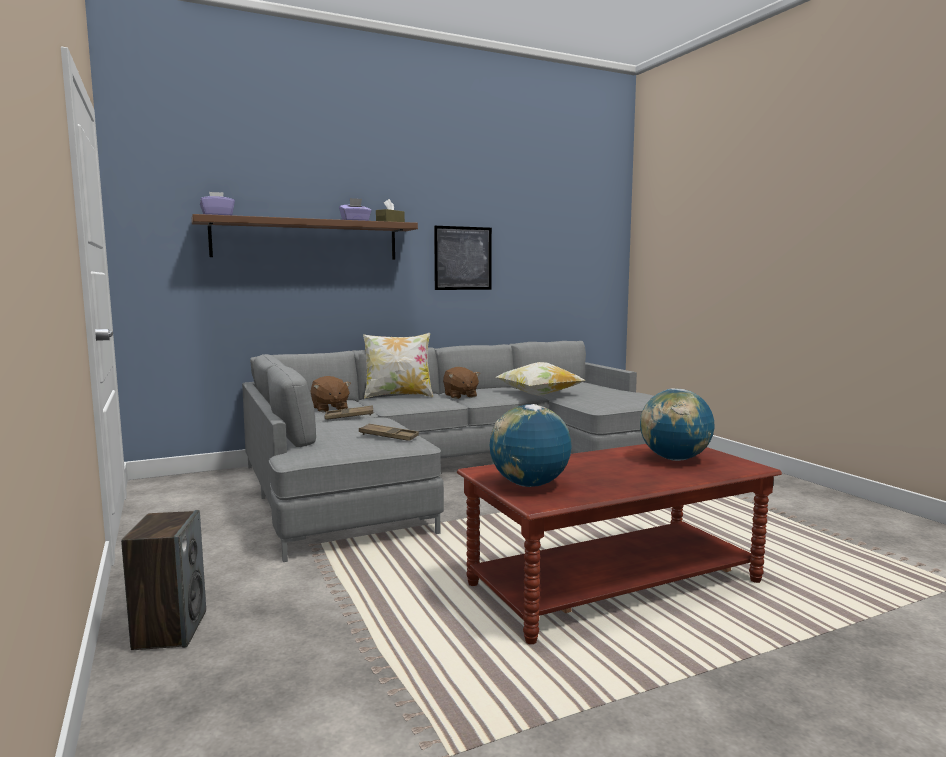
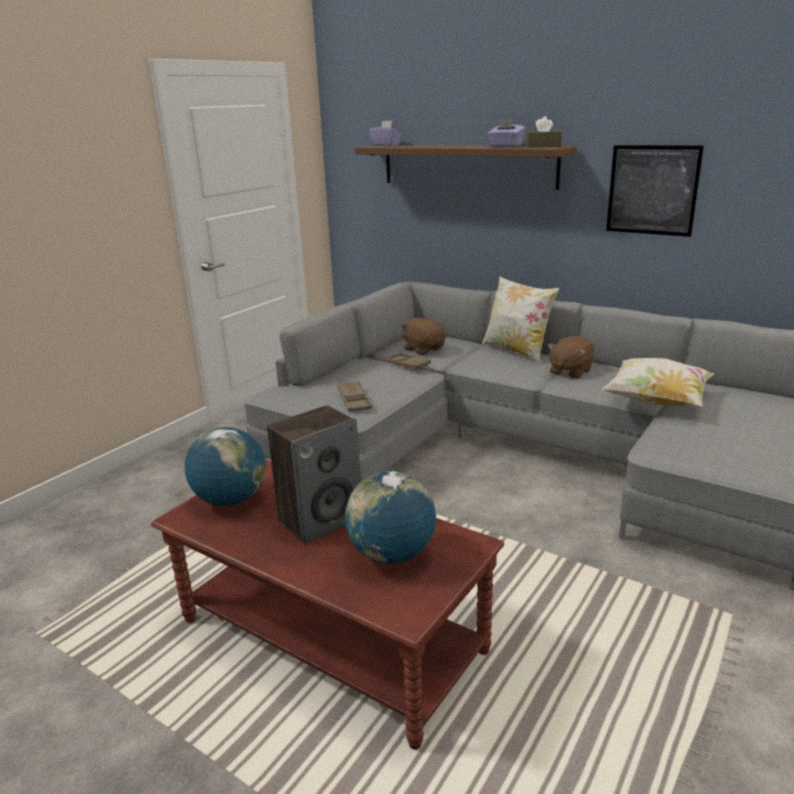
camera: 60 degrees right, 15 degrees up
speaker [121,510,206,650] -> speaker moved to [267,405,361,544]
brown plush toy [310,376,351,412] -> brown plush toy turned 105 degrees clockwise [401,318,446,355]

